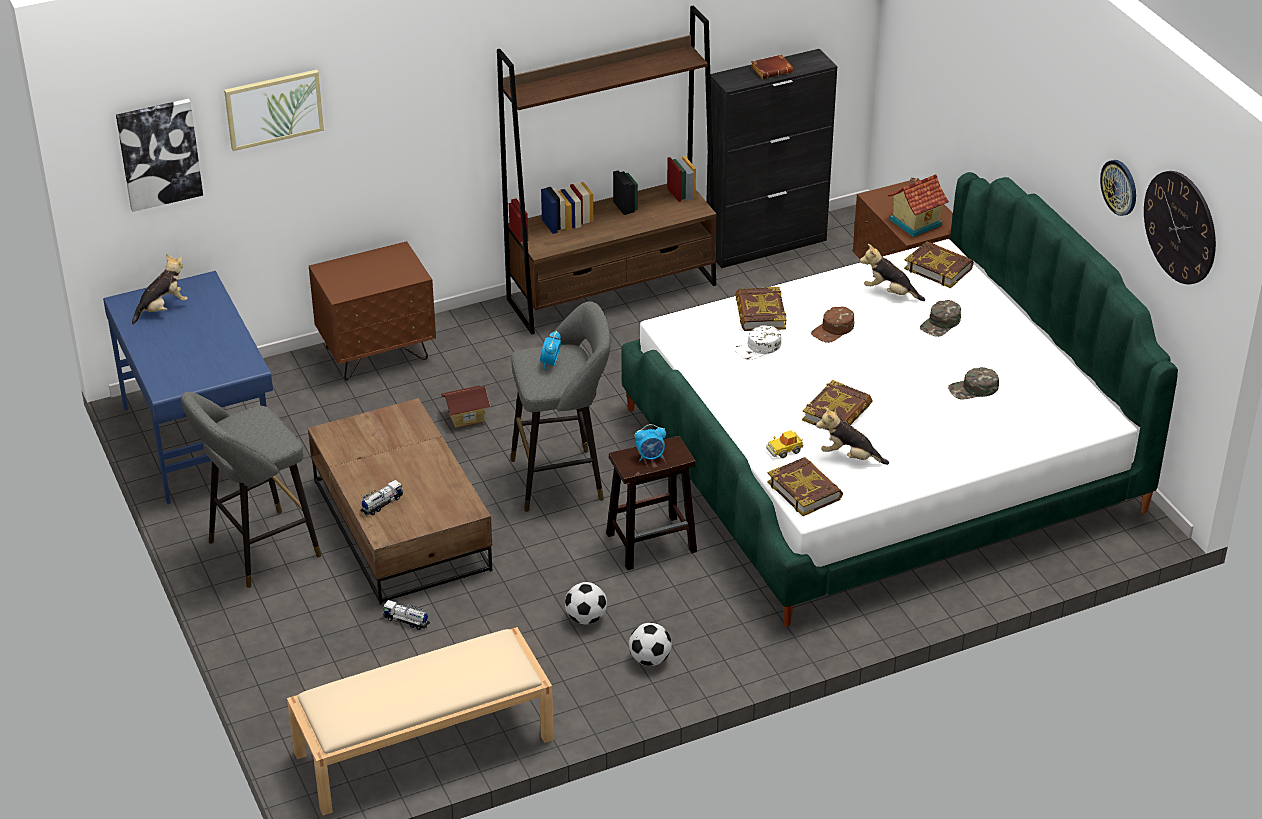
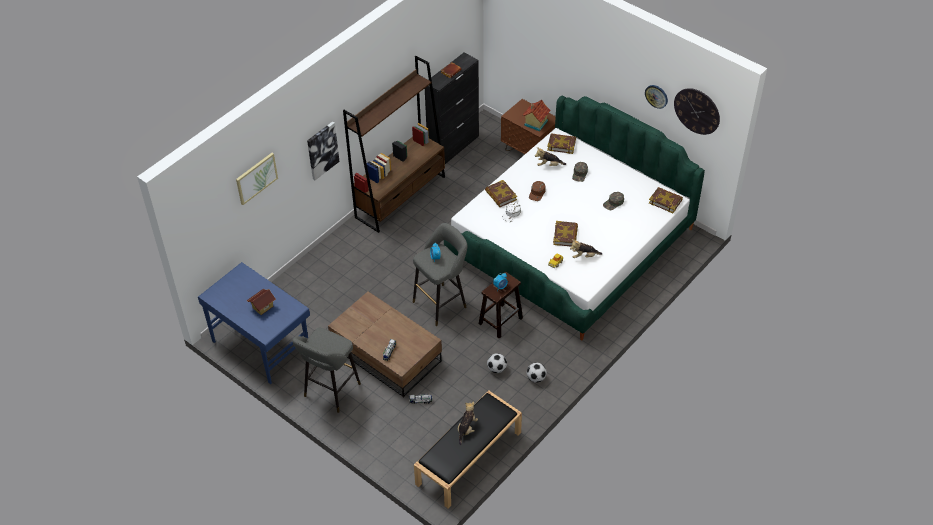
camera: 25 degrees left, 10 degrees up
picture [116,99,203,212] -> picture moved to [307,121,340,180]
plush toy [132,254,188,325] -> plush toy moved to [458,401,478,445]
beige bench [287,627,554,815] -> black bench [414,390,522,509]
brown nightstand [309,241,436,380] -> none
toy house [441,385,491,428] -> toy house moved to [246,289,276,315]
book [767,457,843,516] -> book moved to [649,187,683,213]

